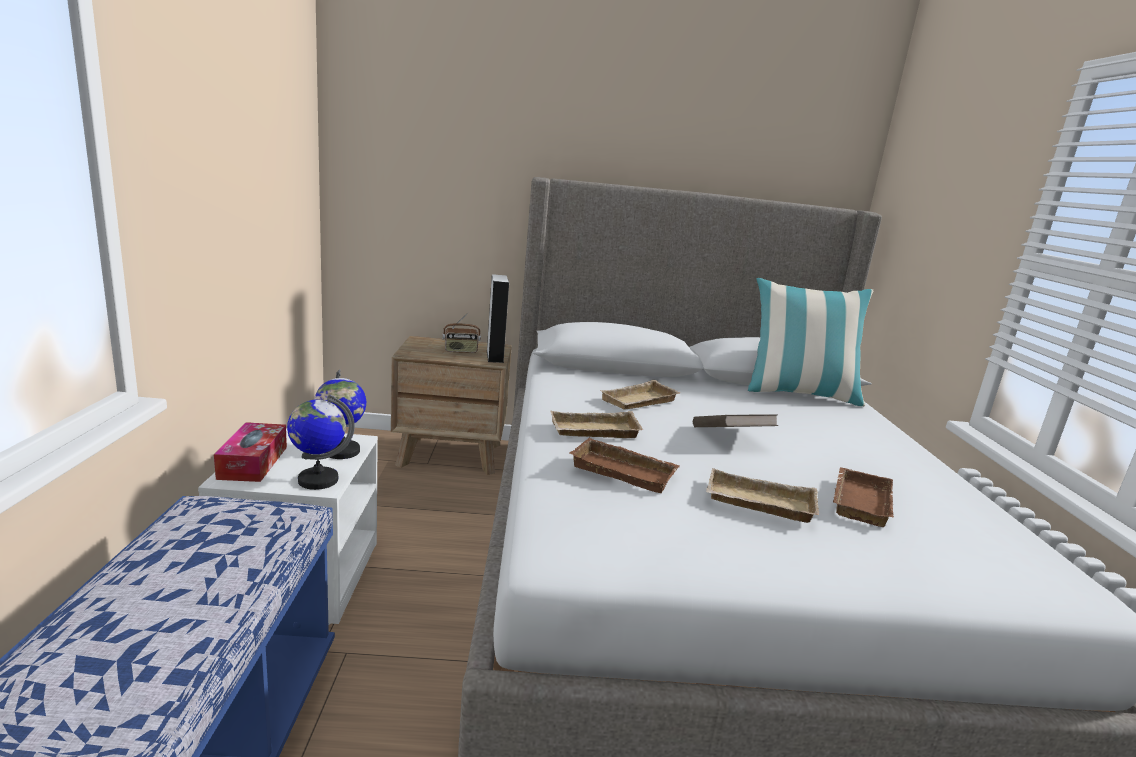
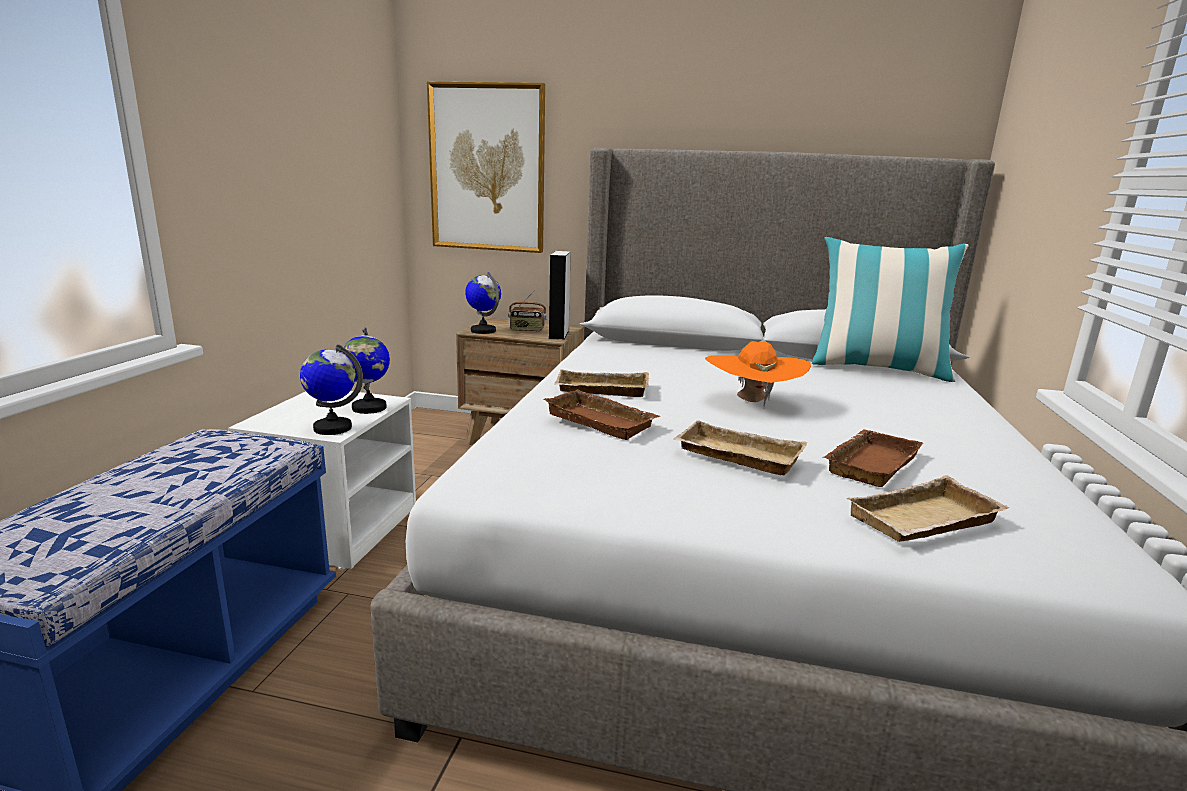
camera: 15 degrees right, 0 degrees up
tissue box [214,422,287,482] -> none
beige tray [600,380,680,410] -> beige tray moved to [846,475,1010,542]
brown book [693,414,778,427] -> orange hat [705,341,811,407]
none -> picture [427,81,545,253]
none -> globe [465,272,501,334]

